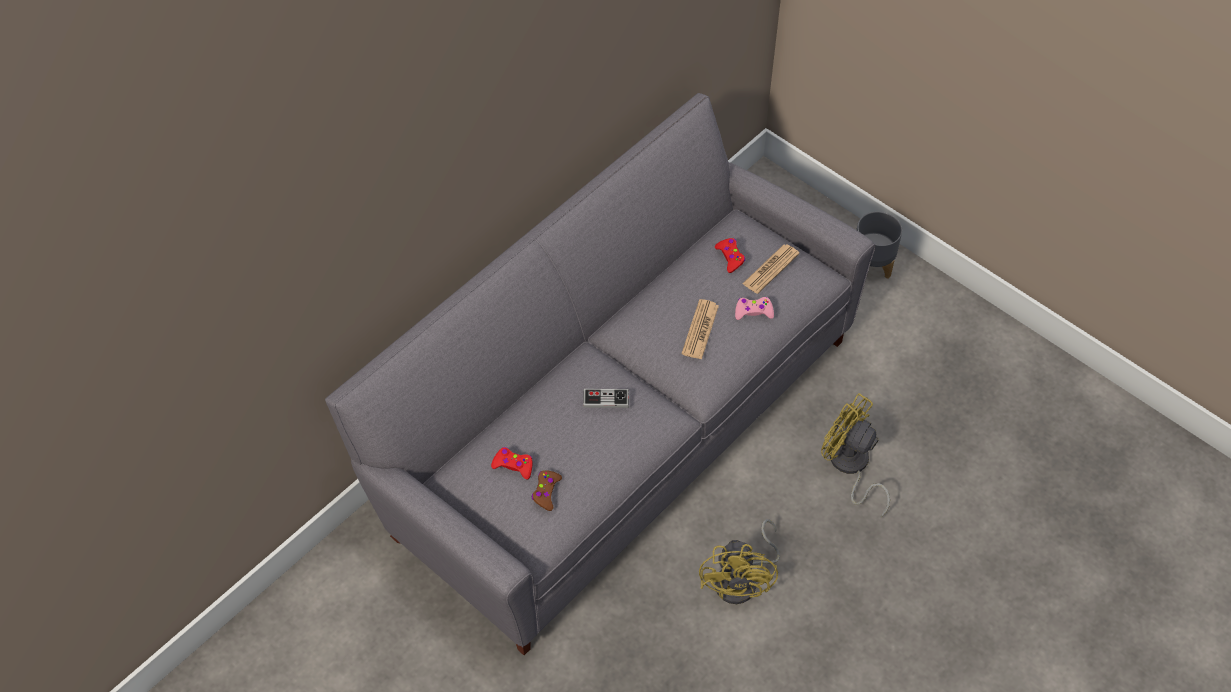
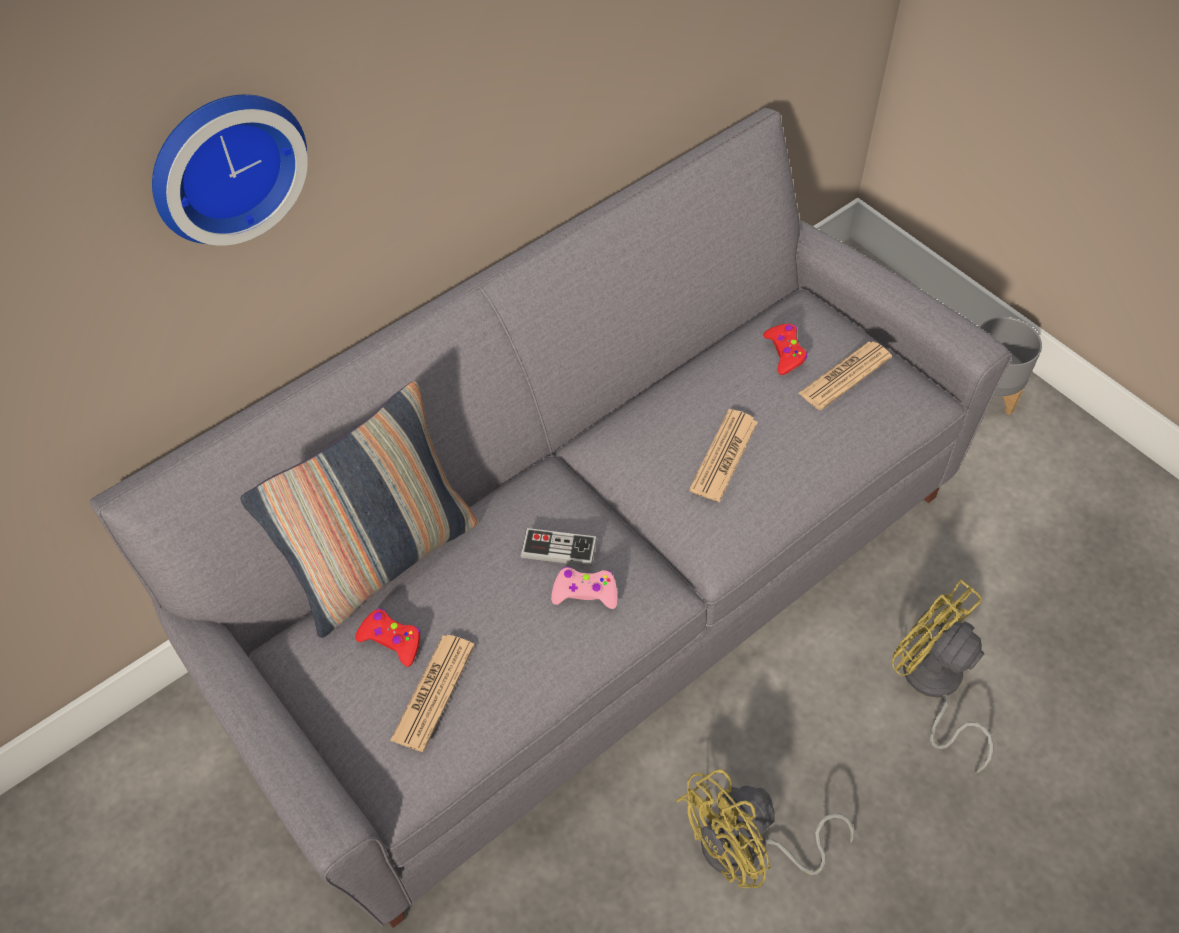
camera: 10 degrees right, 0 degrees up
brown game controller [532,470,562,511] -> newspaper [390,635,475,752]
yellow fan [699,519,780,604] -> yellow fan turned 45 degrees clockwise [676,769,854,888]
pink game controller [735,297,774,320] -> pink game controller moved to [551,567,617,609]
none -> wall clock [152,94,308,246]
none -> pillow [240,381,477,638]

